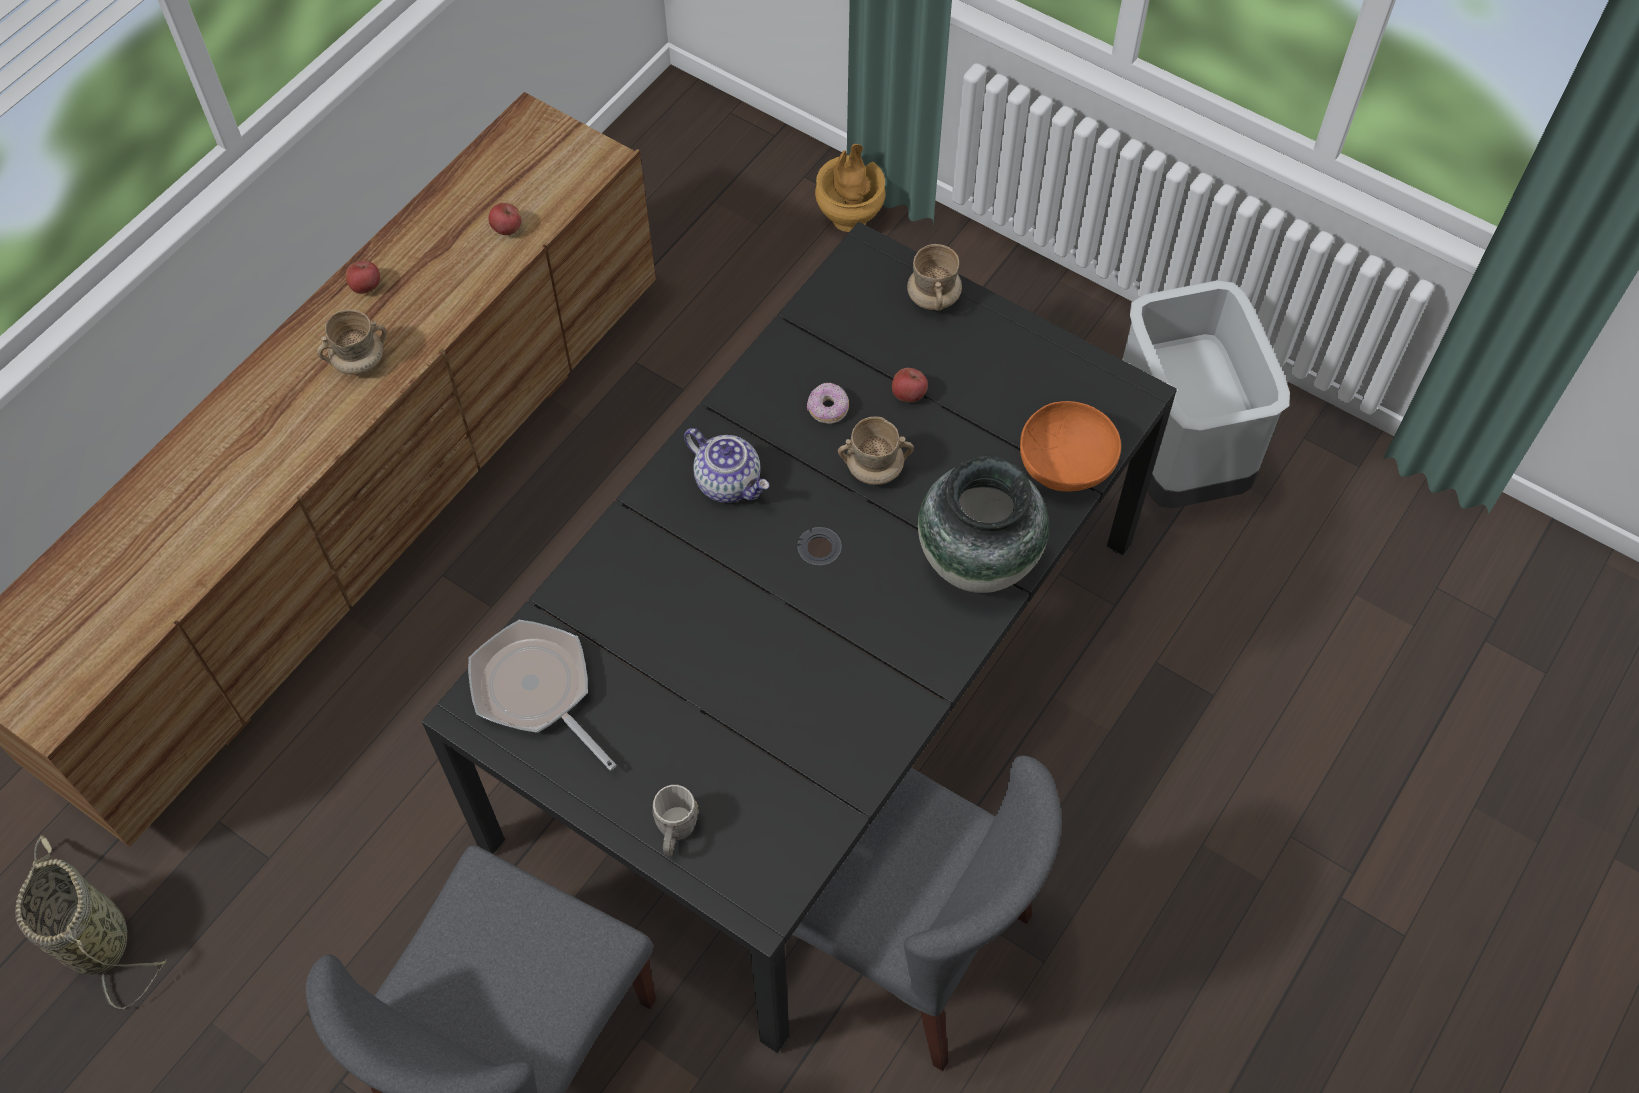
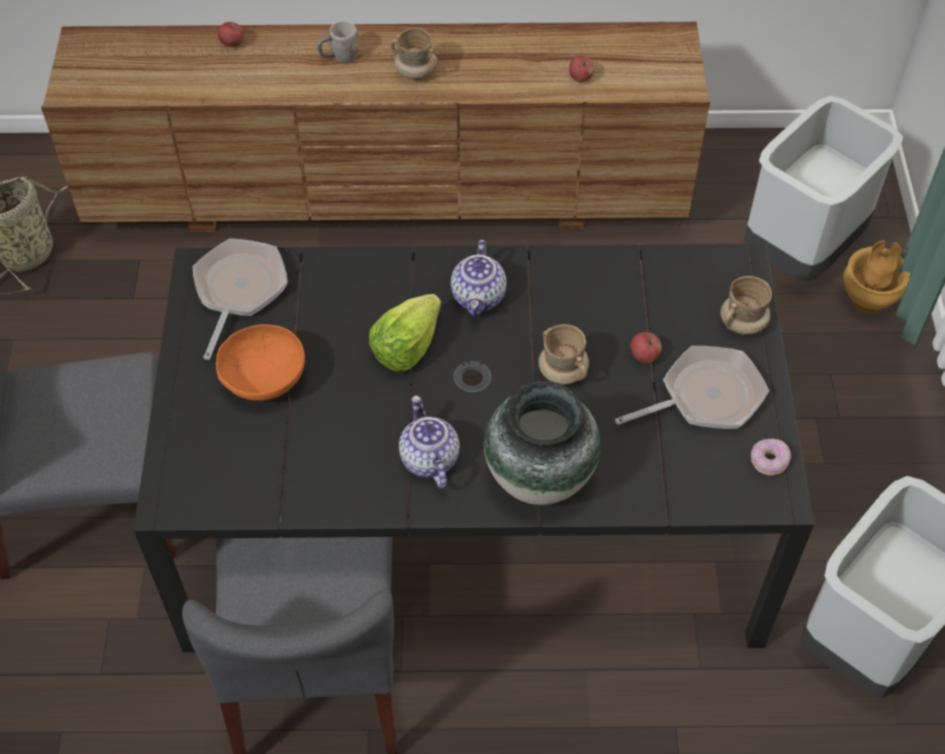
camera: 55 degrees right, 5 degrees down
apple [346,261,380,294] -> apple moved to [218,22,244,47]
grey mug [653,785,699,856] -> grey mug moved to [317,21,358,63]
donut [807,383,849,424] -> donut moved to [751,439,791,476]
orange bowl [1020,401,1121,491] -> orange bowl moved to [216,324,305,401]
none -> lettuce [369,294,441,372]
none -> teapot [399,395,460,489]
none -> frying pan [615,346,769,429]
none -> grey trash can [743,96,903,282]

